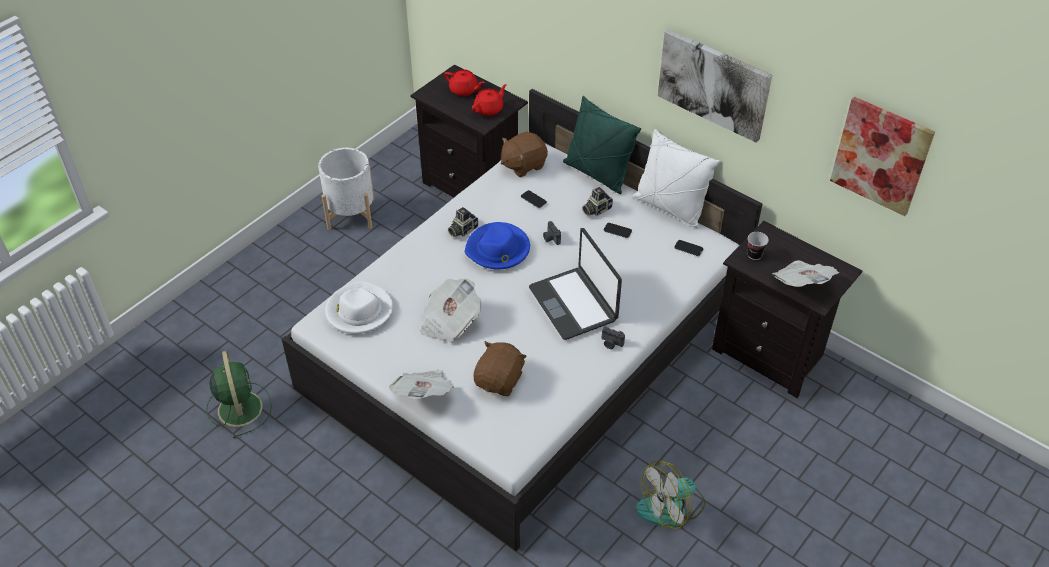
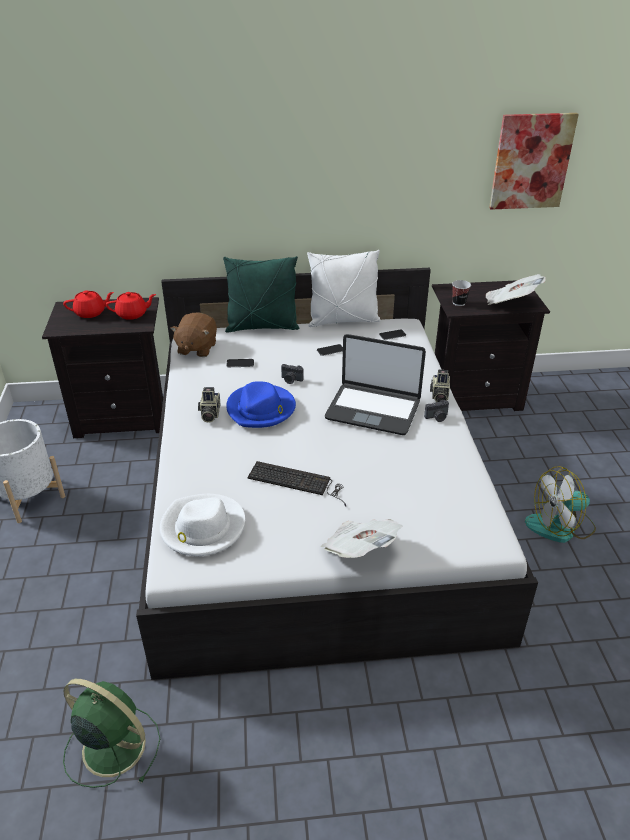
camera: 45 degrees left, 10 degrees down
newspaper [420,279,481,343] -> keyboard [247,461,346,506]
red teapot [472,84,507,116] -> red teapot turned 75 degrees clockwise [106,292,156,320]
brown plush toy [473,341,527,396] -> none
camera [582,187,613,216] -> camera moved to [430,369,450,402]
fan [636,460,705,529] -> fan turned 60 degrees clockwise [525,466,596,543]
picture [658,29,772,143] -> none

